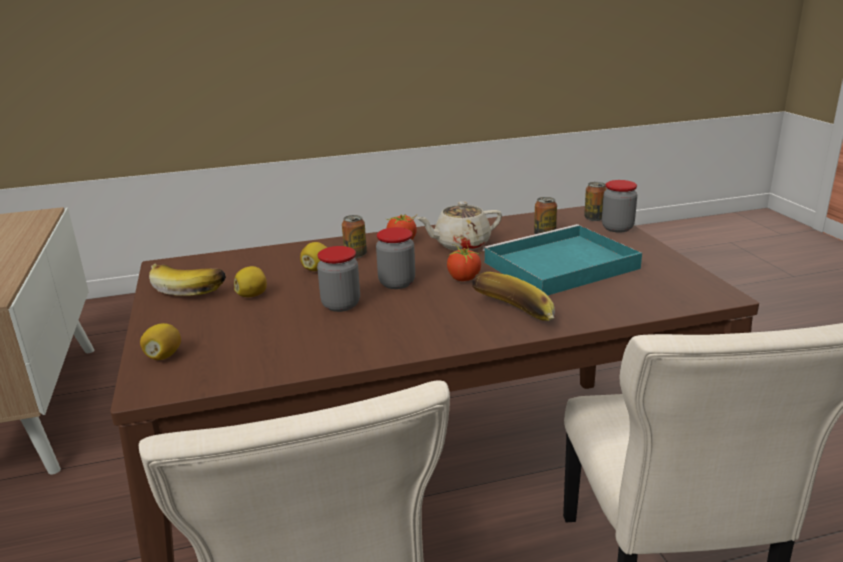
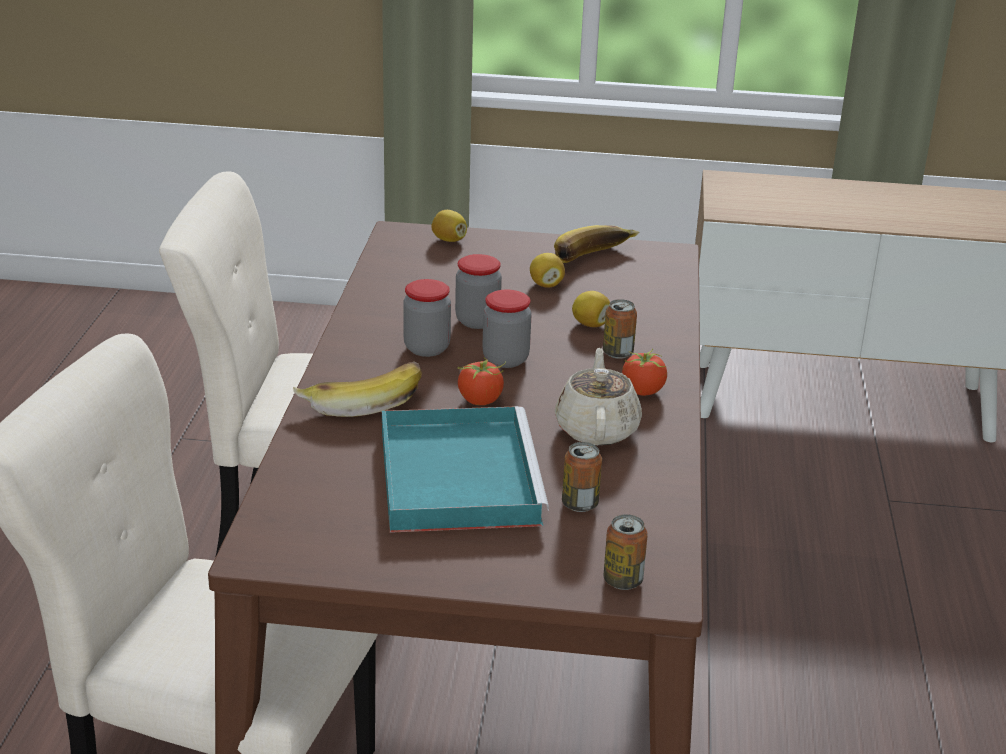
camera: 110 degrees right, 5 degrees up
jar [602,180,637,232] -> jar moved to [403,279,451,357]

